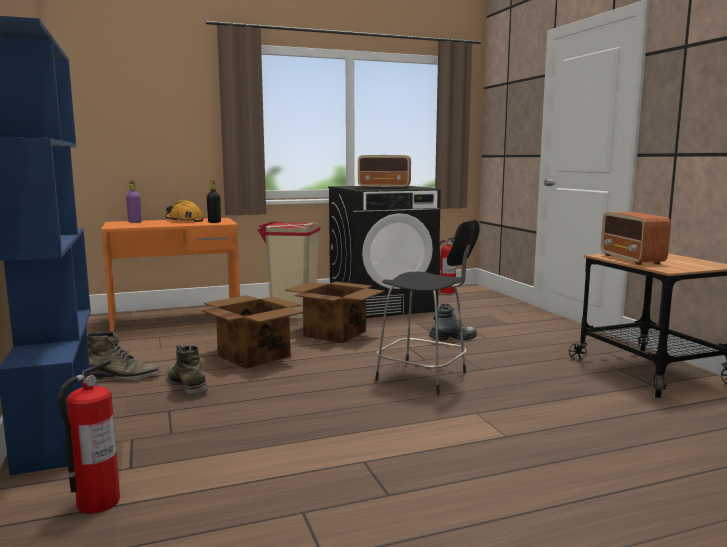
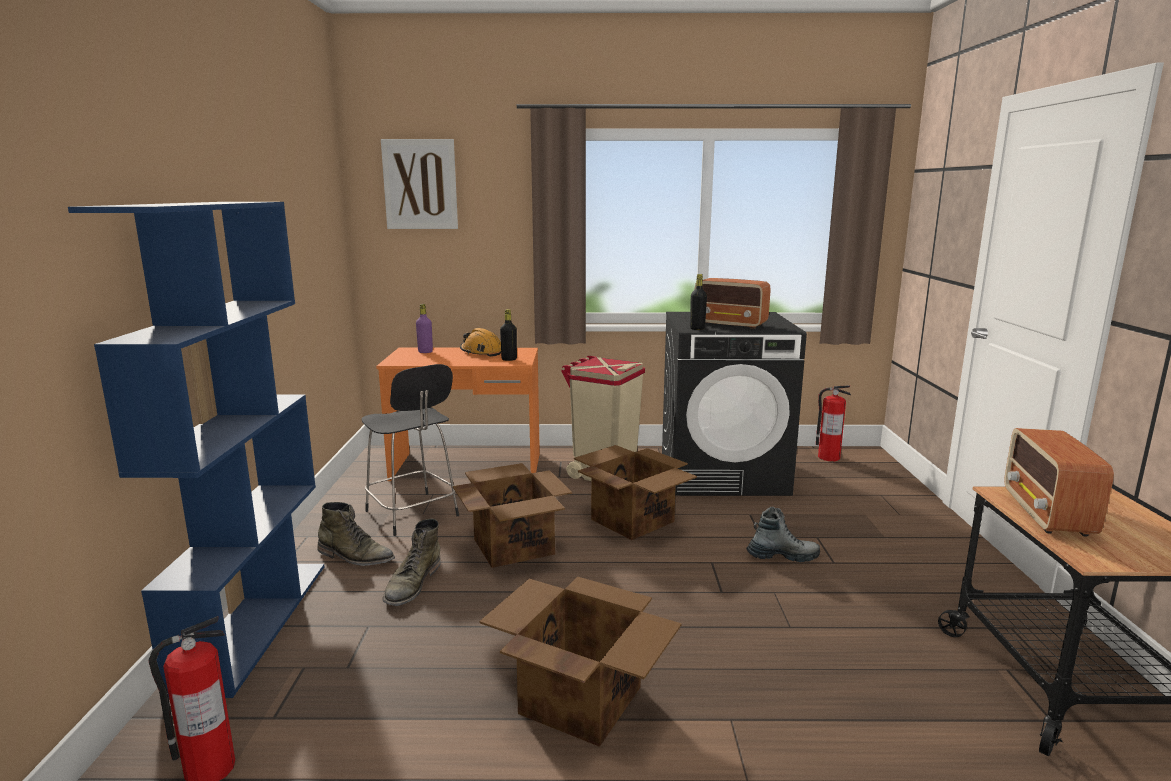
camera: 20 degrees right, 5 degrees up
green boot [167,345,208,395] -> green boot turned 150 degrees counterclockwise [382,519,441,606]
black stool [375,220,480,394] -> black stool moved to [361,364,459,536]
none -> picture [381,139,458,229]
none -> cardboard box [479,577,682,747]
none -> black bottle [690,274,707,330]

